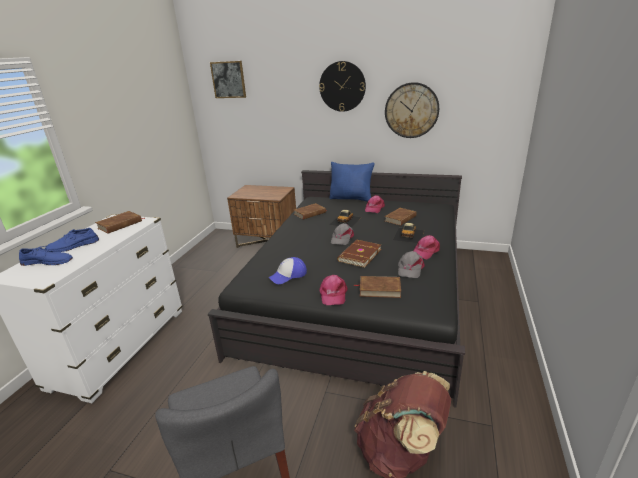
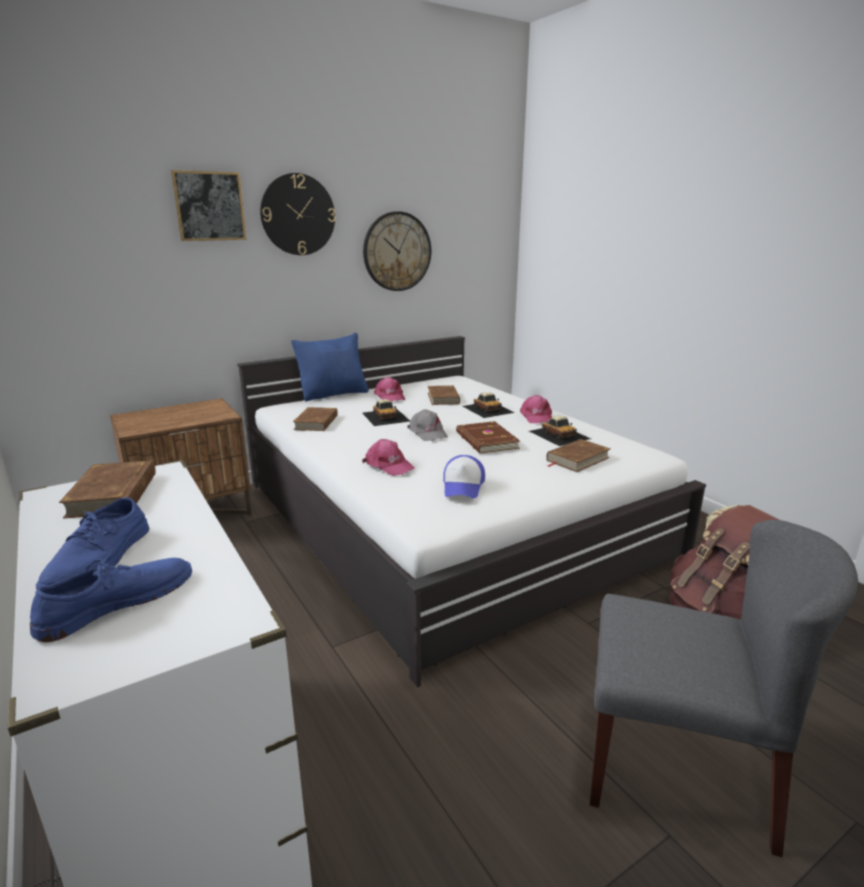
camera: 50 degrees left, 5 degrees down
black bed [208,170,465,408] -> white bed [237,336,706,688]
picture [210,61,246,98] -> picture moved to [171,170,247,241]
pink cap [319,275,348,305] -> pink cap moved to [362,439,415,476]
grey cap [398,251,425,278] -> toy car [529,416,591,446]

